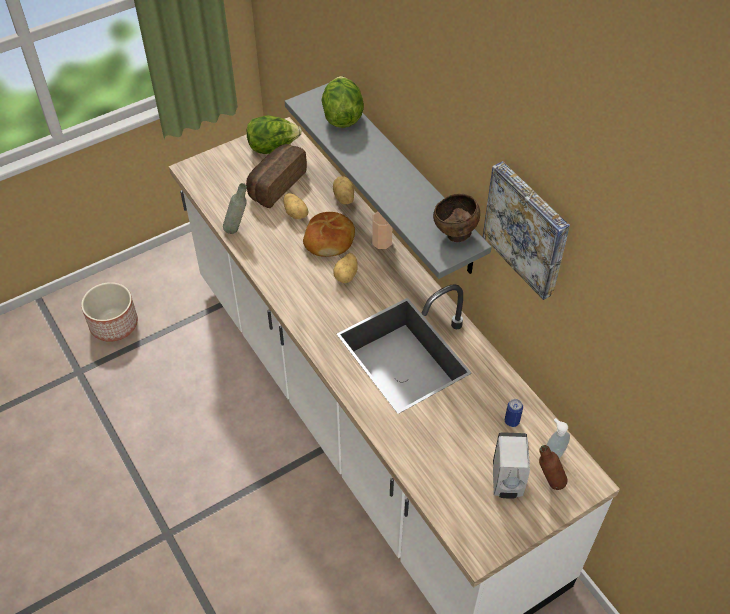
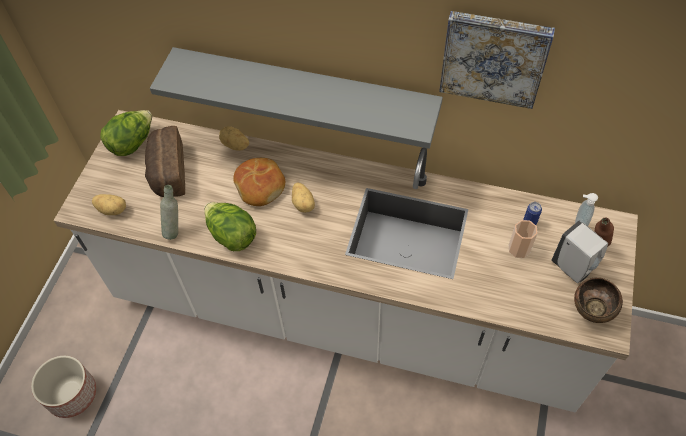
camera: 40 degrees left, 5 degrees up
potato [284,193,308,219] -> potato moved to [92,194,126,215]
lettuce [321,76,364,128] -> lettuce moved to [204,202,256,251]
cup [372,212,392,249] -> cup moved to [509,220,538,258]
brown bowl [433,194,480,242] -> brown bowl moved to [574,277,623,323]

